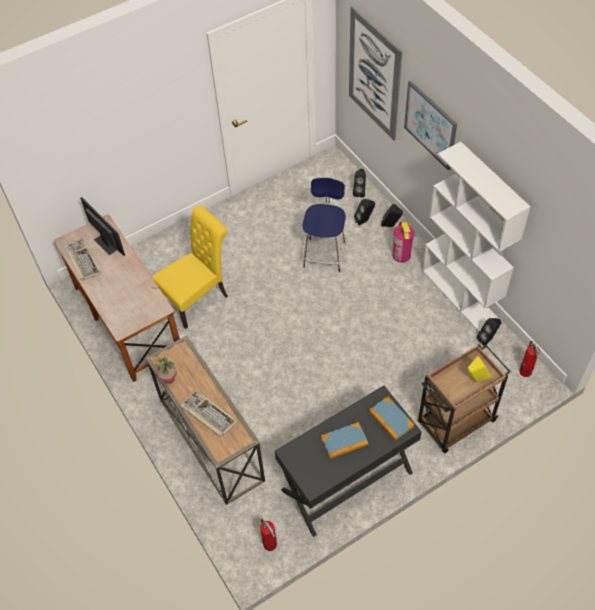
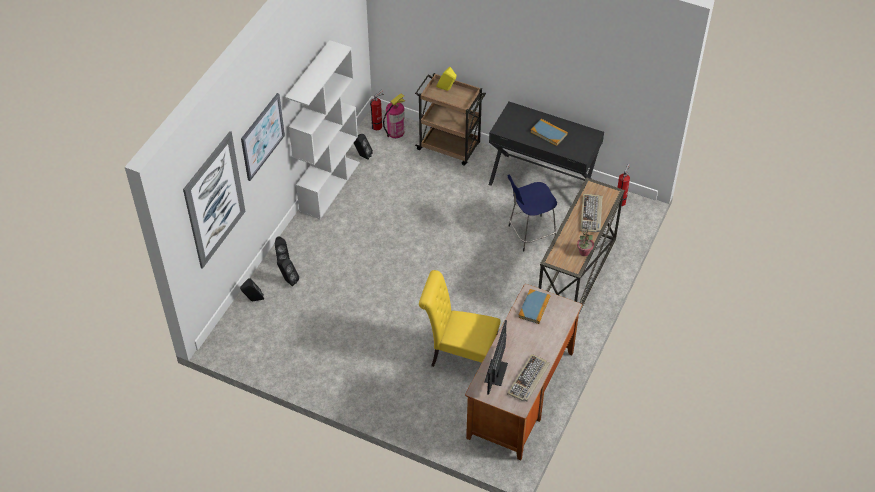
camera: 125 degrees left, 5 degrees down
blue stool [302,178,347,272] -> blue stool moved to [508,175,557,252]
book [369,397,414,440] -> book moved to [518,289,550,324]
fire extinguisher [392,222,414,262] -> fire extinguisher moved to [383,93,405,138]

